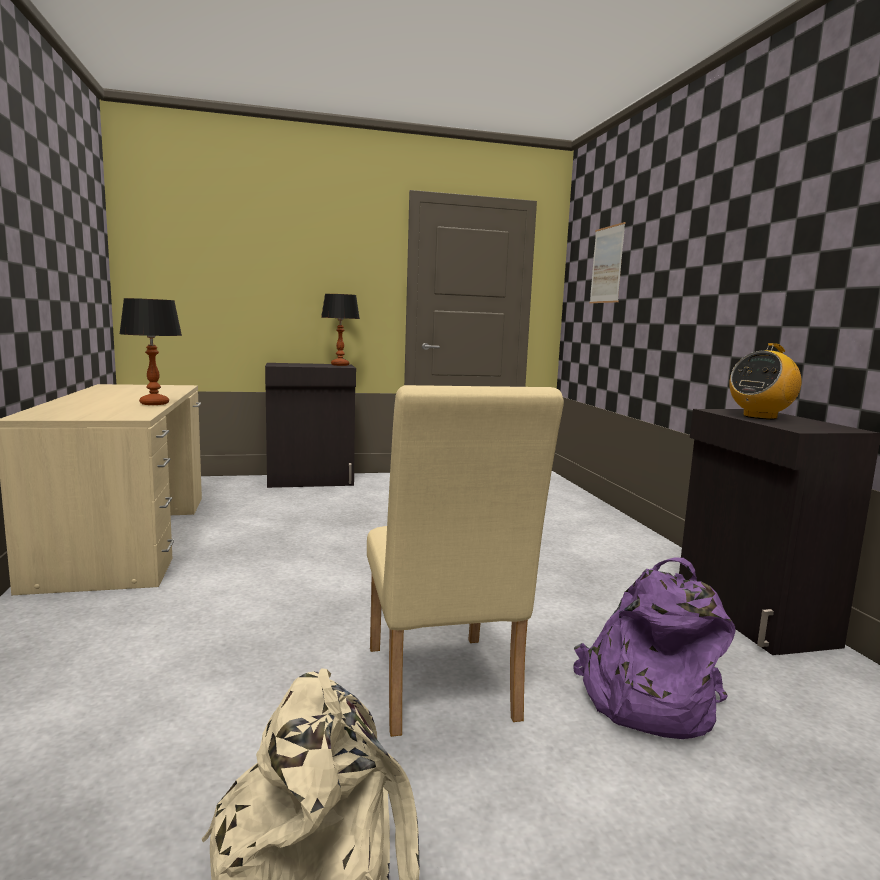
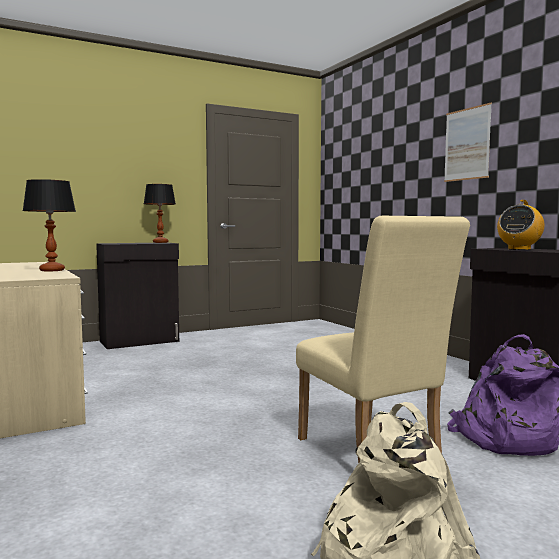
camera: 15 degrees left, 5 degrees down
picture [590,222,626,303] -> picture moved to [444,103,492,182]

